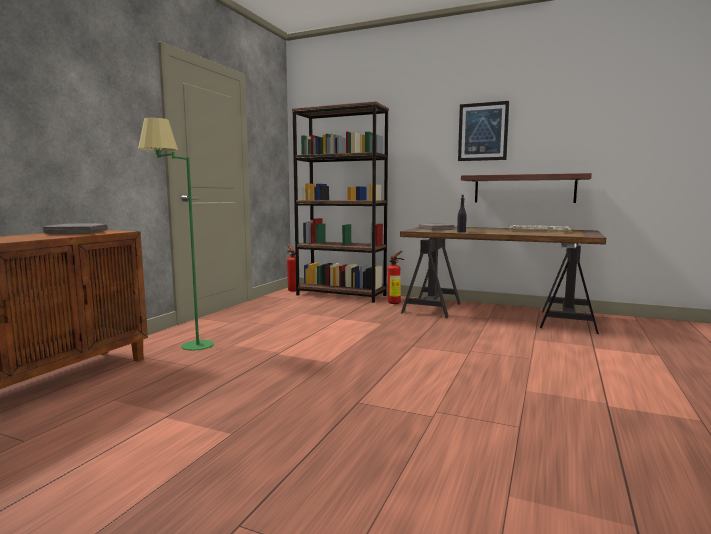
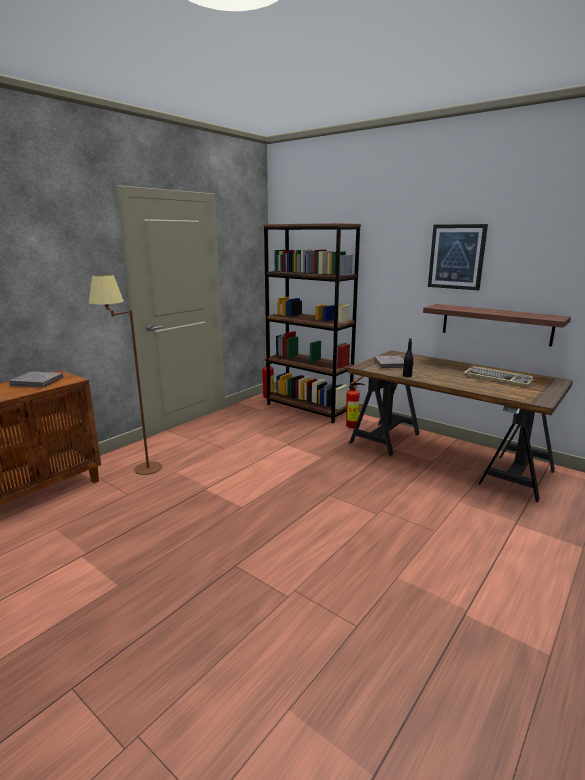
camera: 15 degrees right, 10 degrees up
green floor lamp [138,117,214,351] -> brown floor lamp [89,274,162,475]

